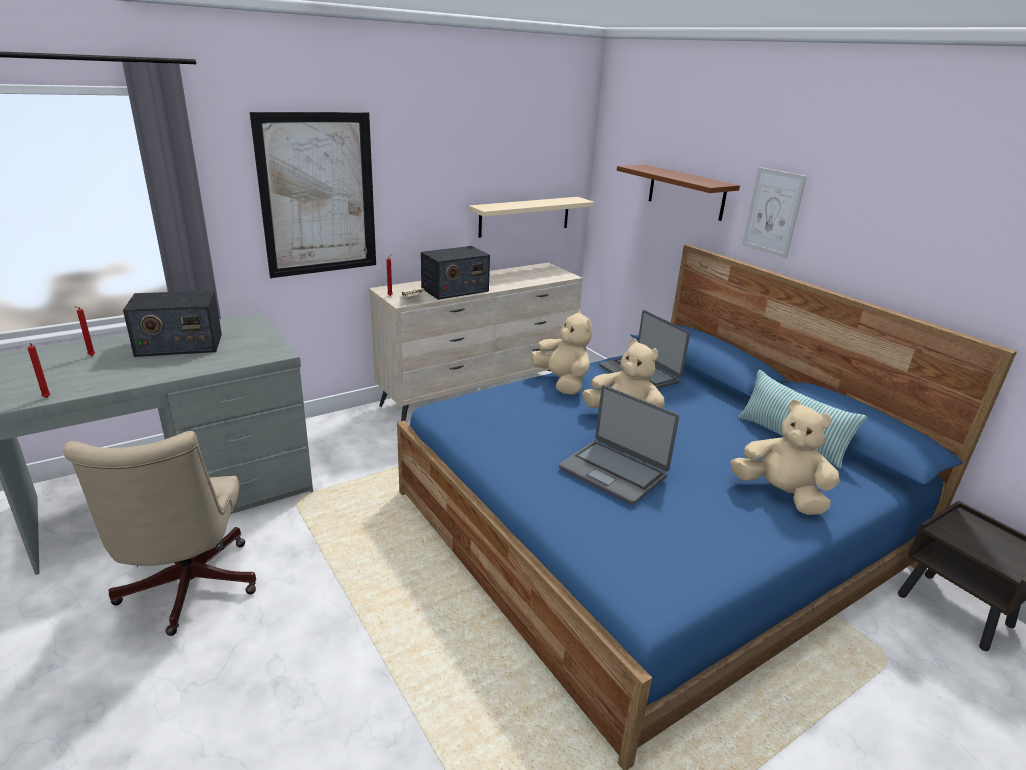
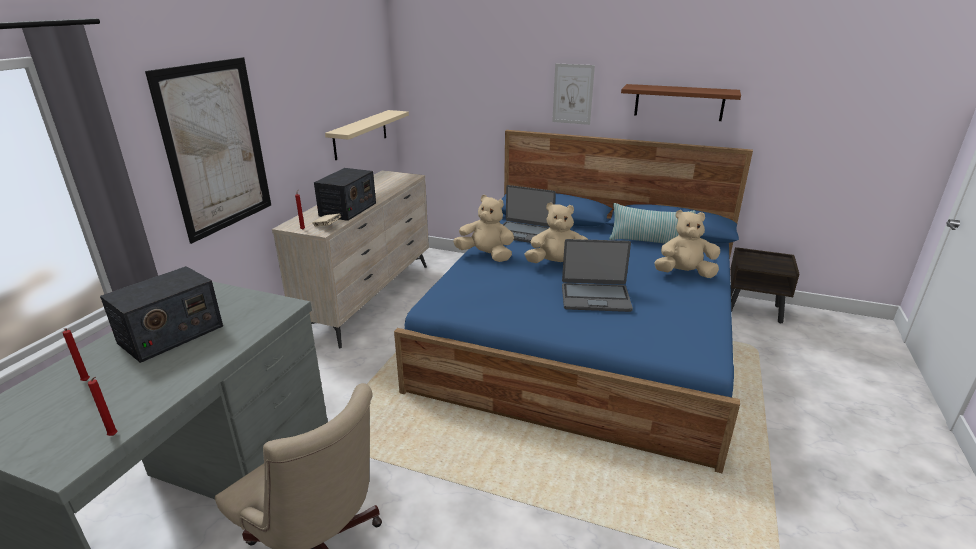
camera: 35 degrees left, 0 degrees up
brown shelf [617,165,740,221] -> brown shelf moved to [621,84,741,121]

